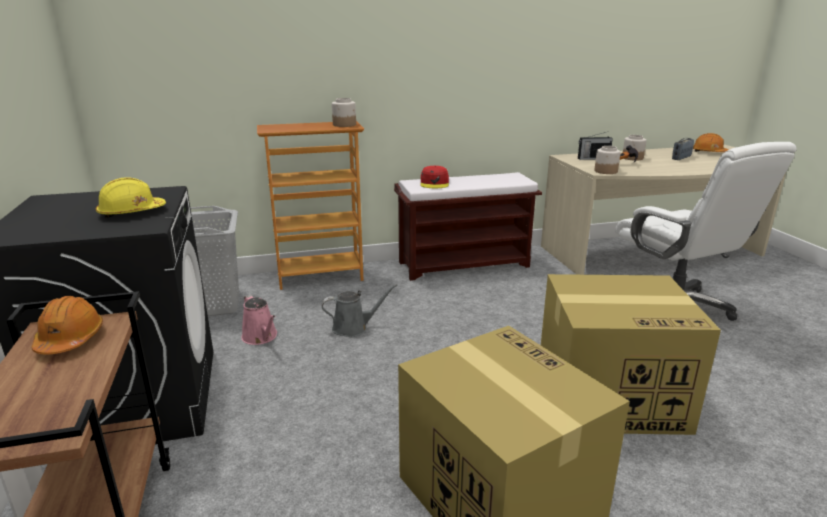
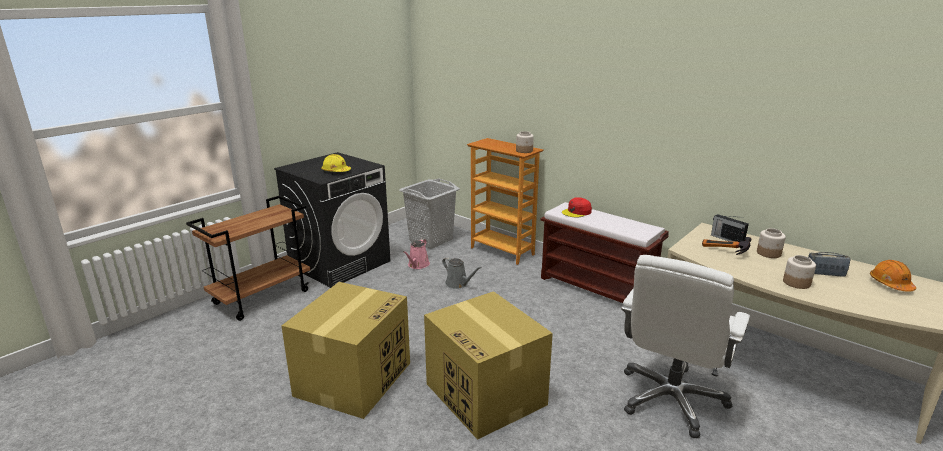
camera: 55 degrees right, 0 degrees up
orange hard hat [32,296,103,355] -> none
jar [594,146,621,174] -> jar moved to [783,255,816,289]

